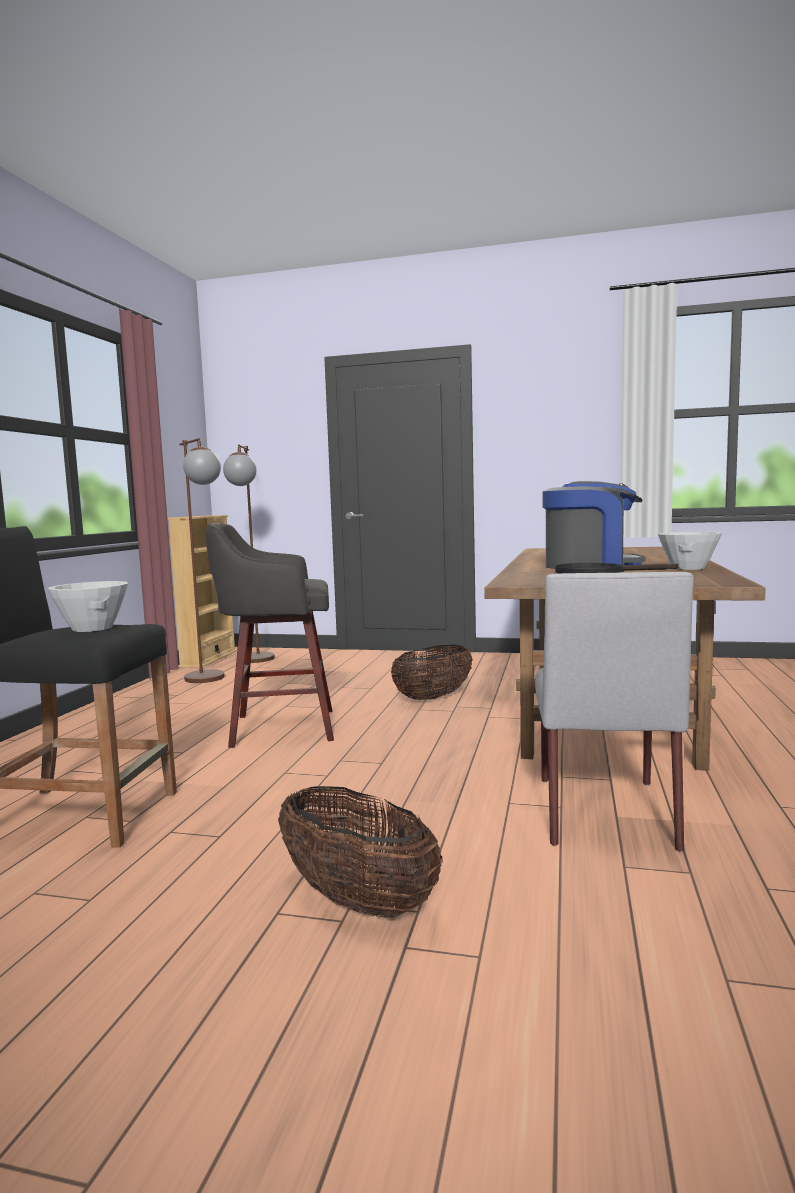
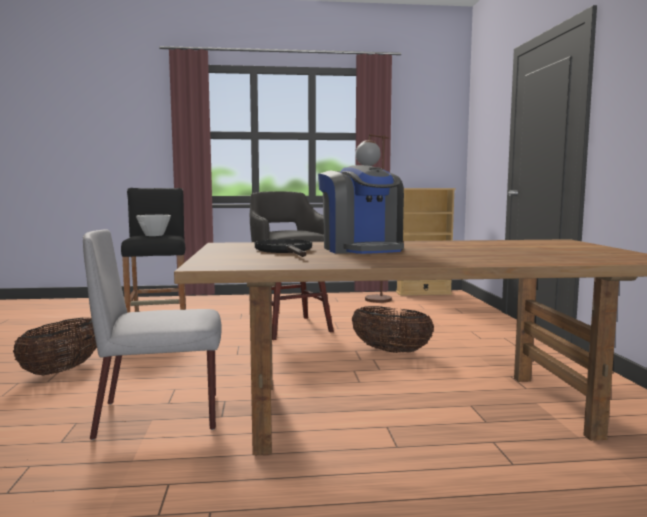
camera: 70 degrees right, 0 degrees up
brown floor lamp [223,444,275,663] -> none
white bowl [658,532,722,570] -> none

